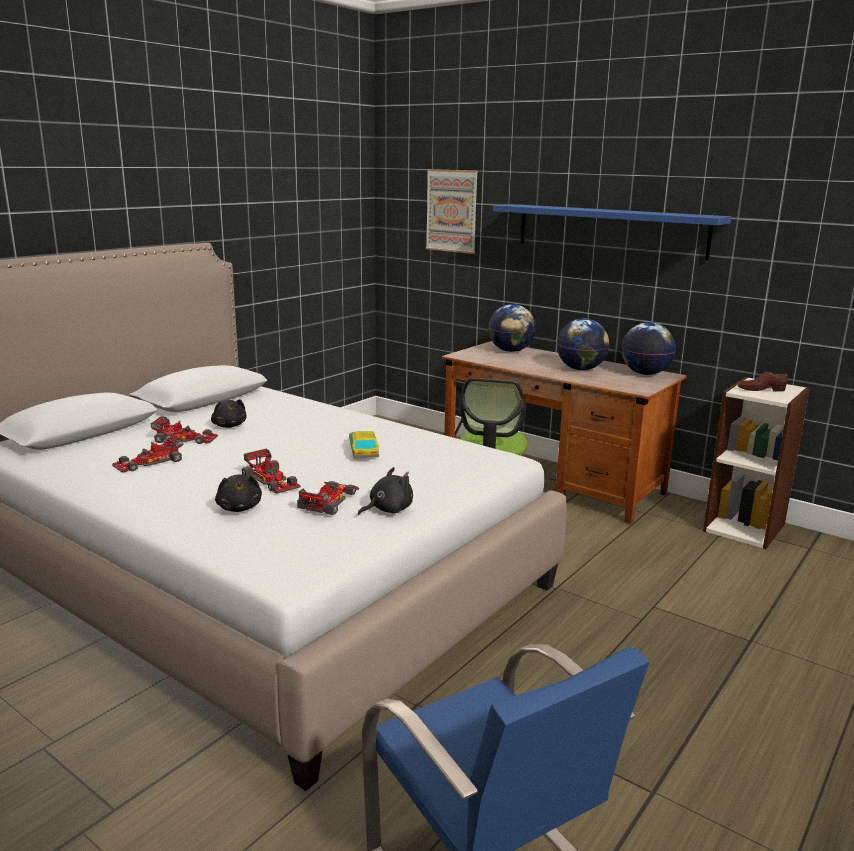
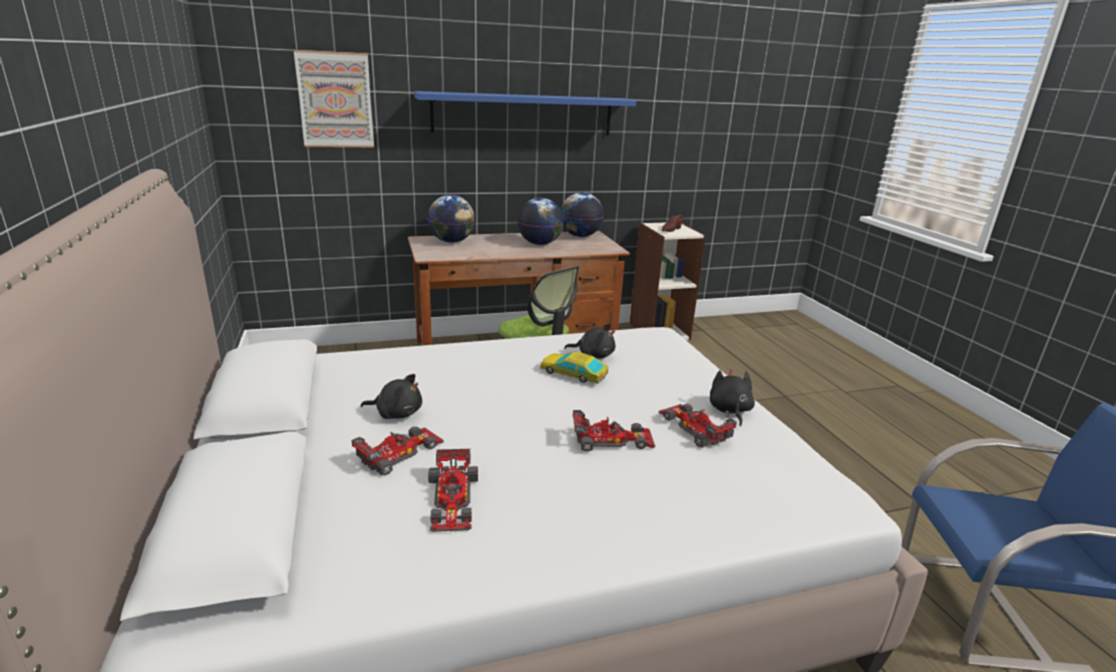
camera: 55 degrees left, 5 degrees up
black plush toy [215,475,262,512] -> black plush toy moved to [564,324,615,359]

